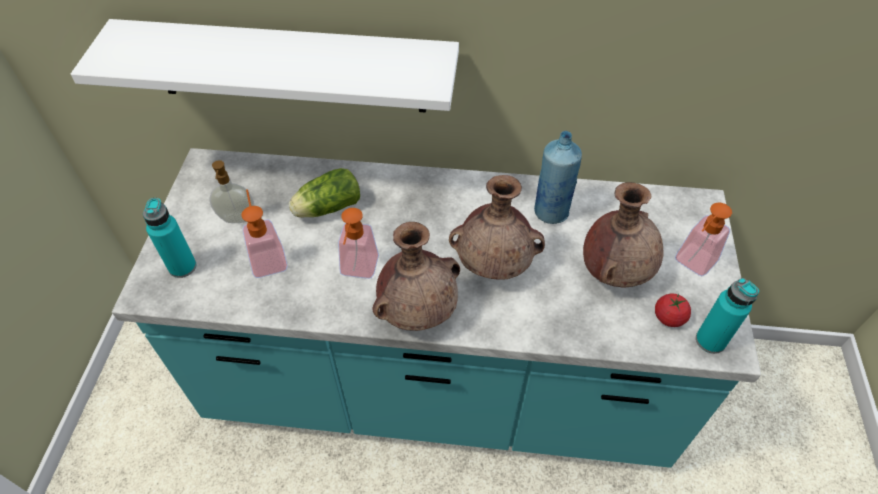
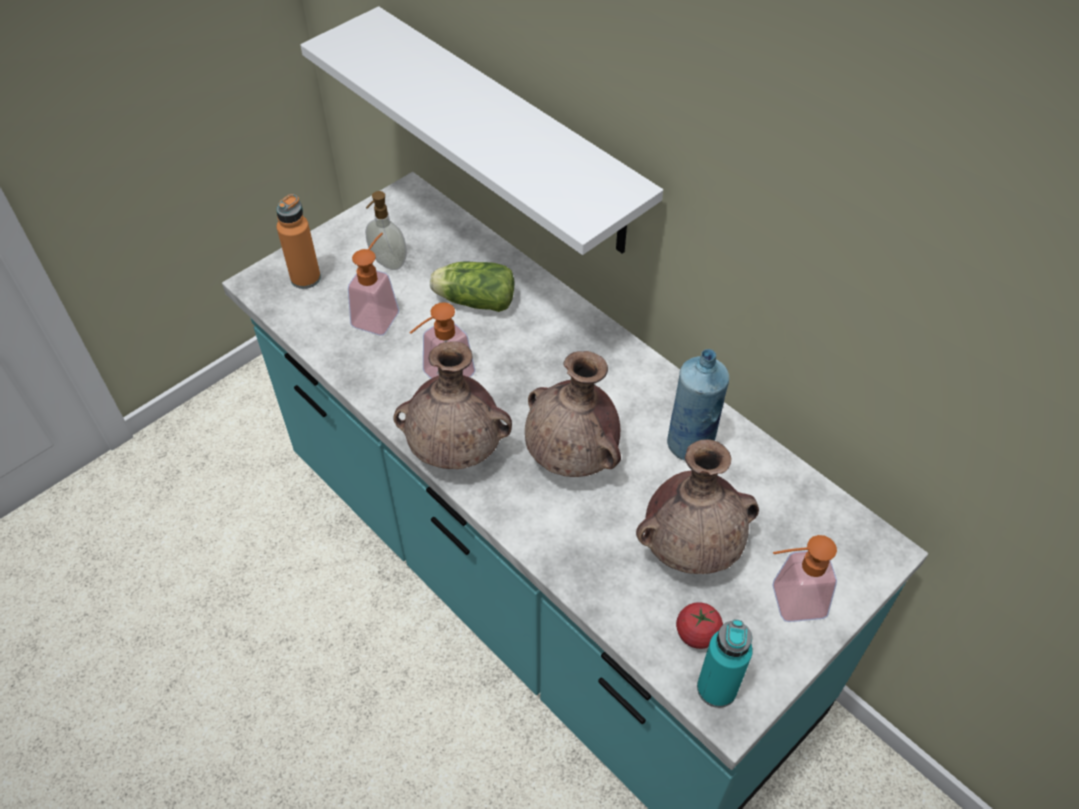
camera: 40 degrees right, 0 degrees up
turquoise bottle [143,198,196,278] -> orange bottle [277,194,321,289]

